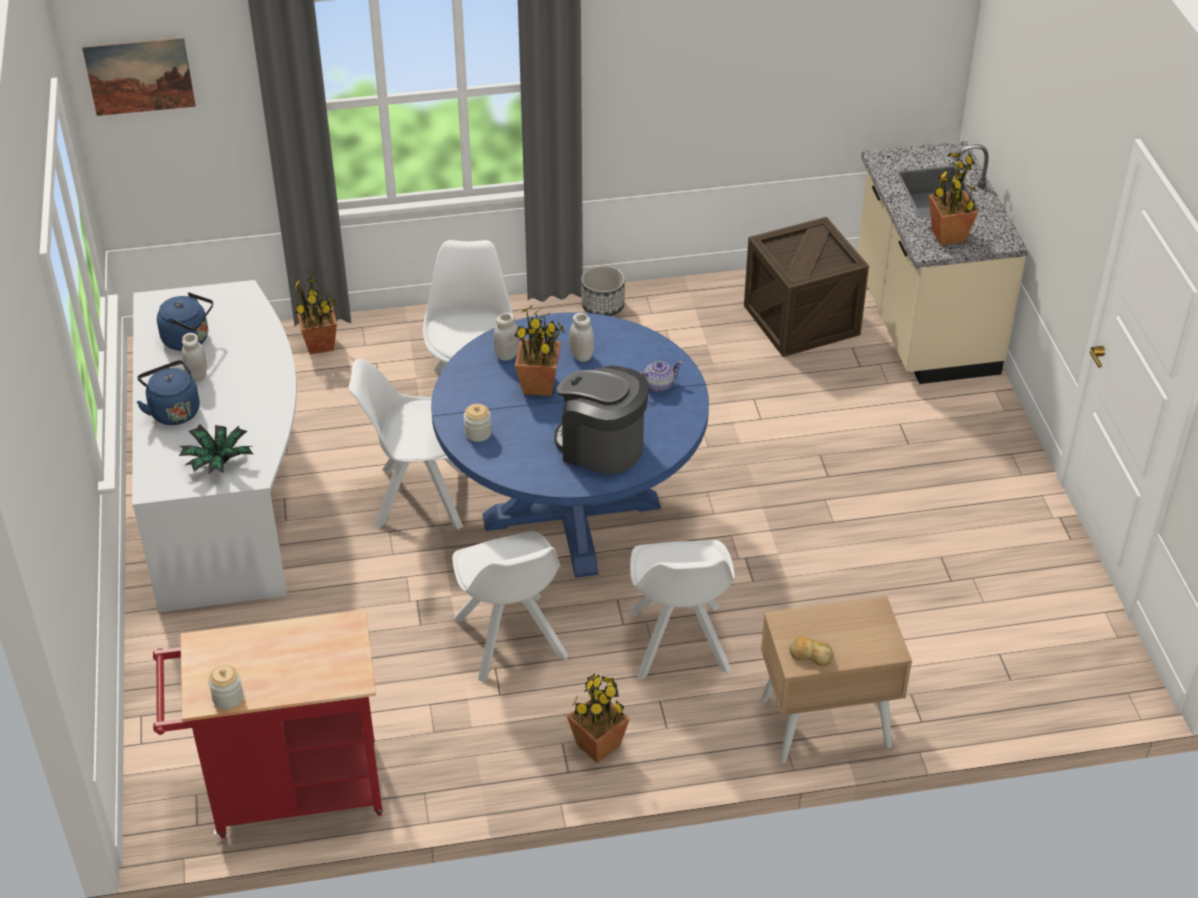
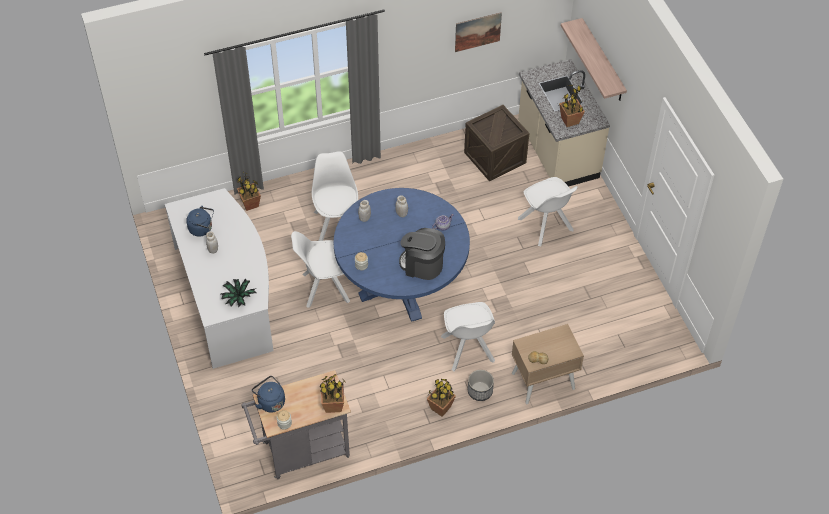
camera: 10 degrees left, 10 degrees up
picture [82,37,196,116] -> picture moved to [455,12,502,52]
blue kettle [137,360,200,425] -> blue kettle moved to [252,376,285,412]
red cart [153,609,383,838] -> grey cart [241,370,351,479]
white chair [452,531,568,682] -> white chair moved to [518,177,578,247]
potted plant [515,306,566,396] -> potted plant moved to [319,374,346,413]
planter [581,265,625,316] -> planter moved to [468,370,494,401]
none -> shelf [561,18,627,101]

